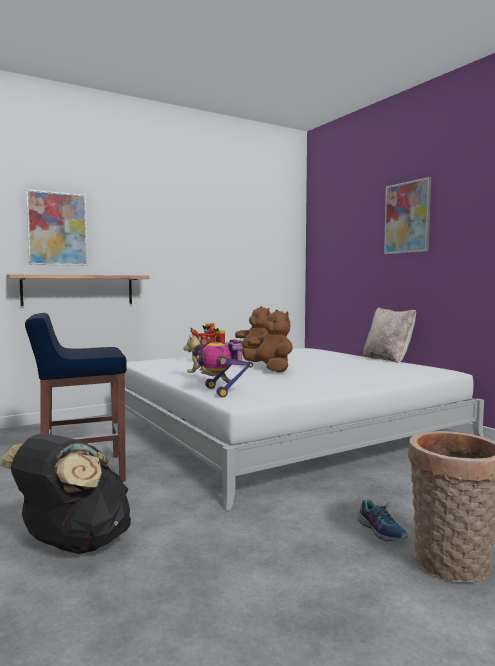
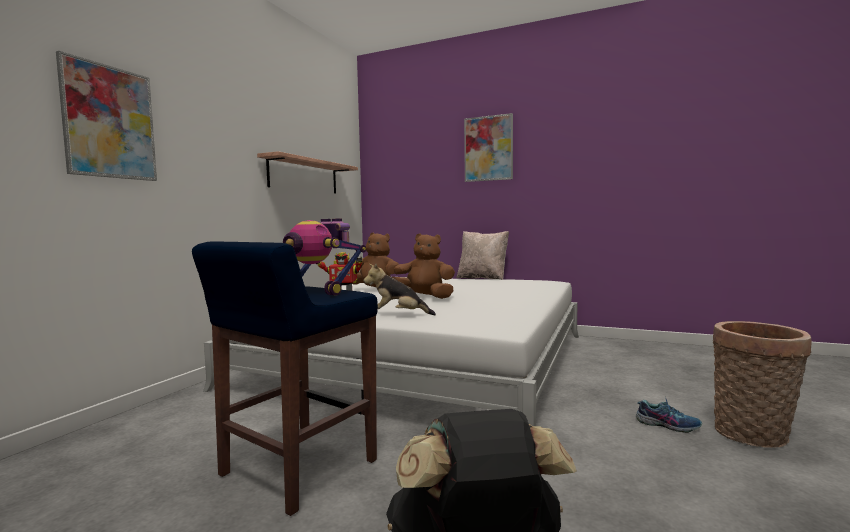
camera: 35 degrees left, 0 degrees up
shelf [6,274,149,306] -> shelf moved to [257,151,358,193]
toy robot [197,339,253,397] -> toy robot moved to [283,219,366,296]

